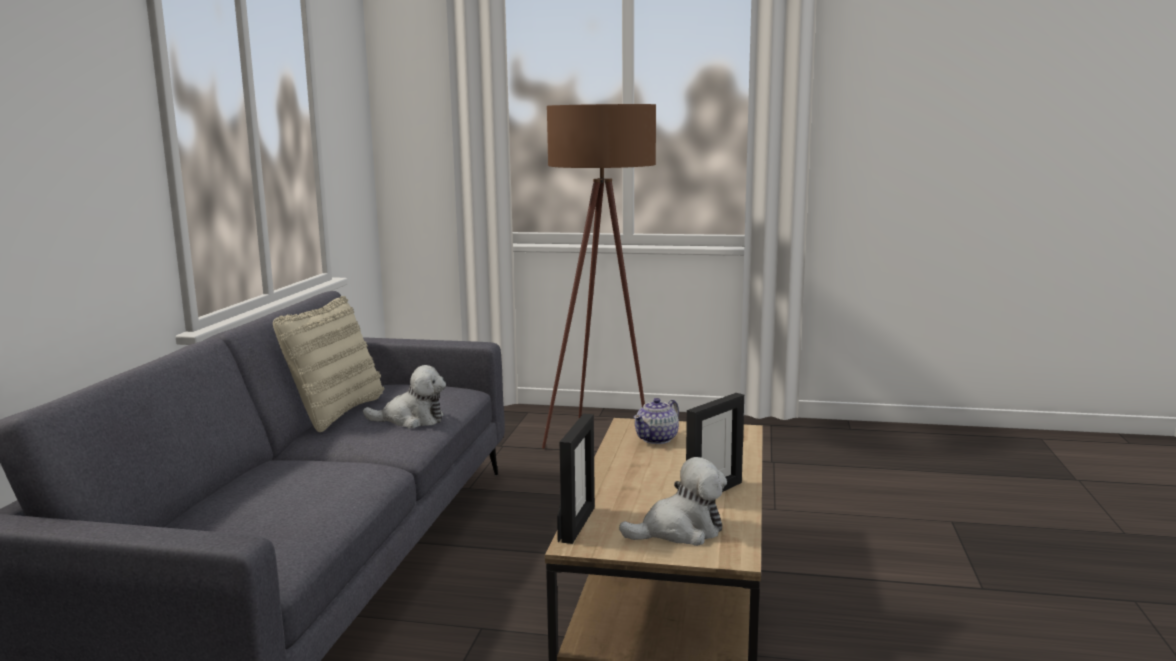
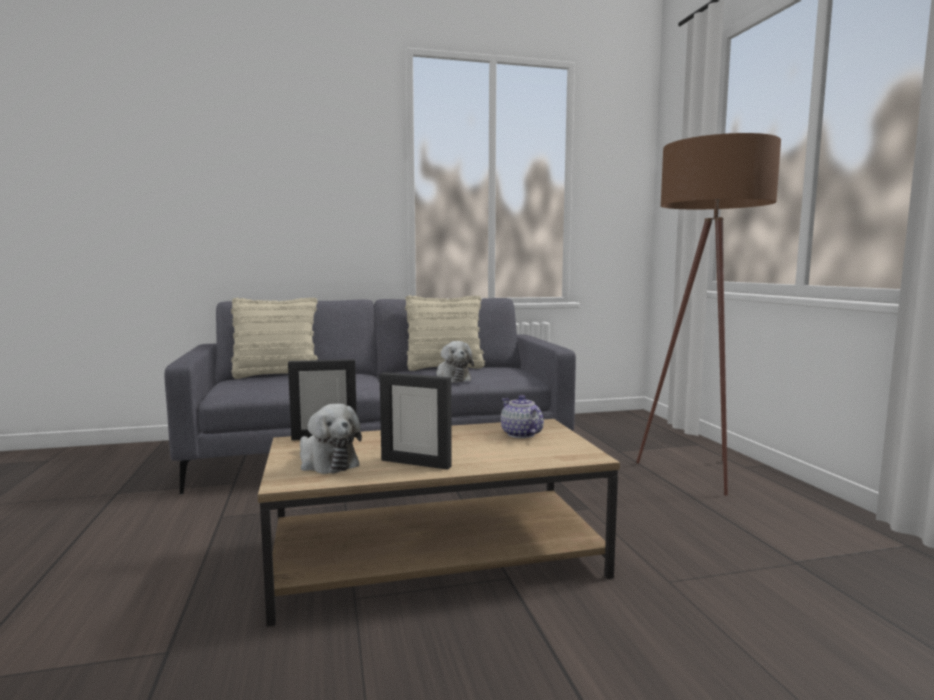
camera: 65 degrees right, 5 degrees down
teapot [633,398,679,444] -> teapot turned 45 degrees clockwise [501,395,544,438]
none -> beige pillow [231,297,318,379]

